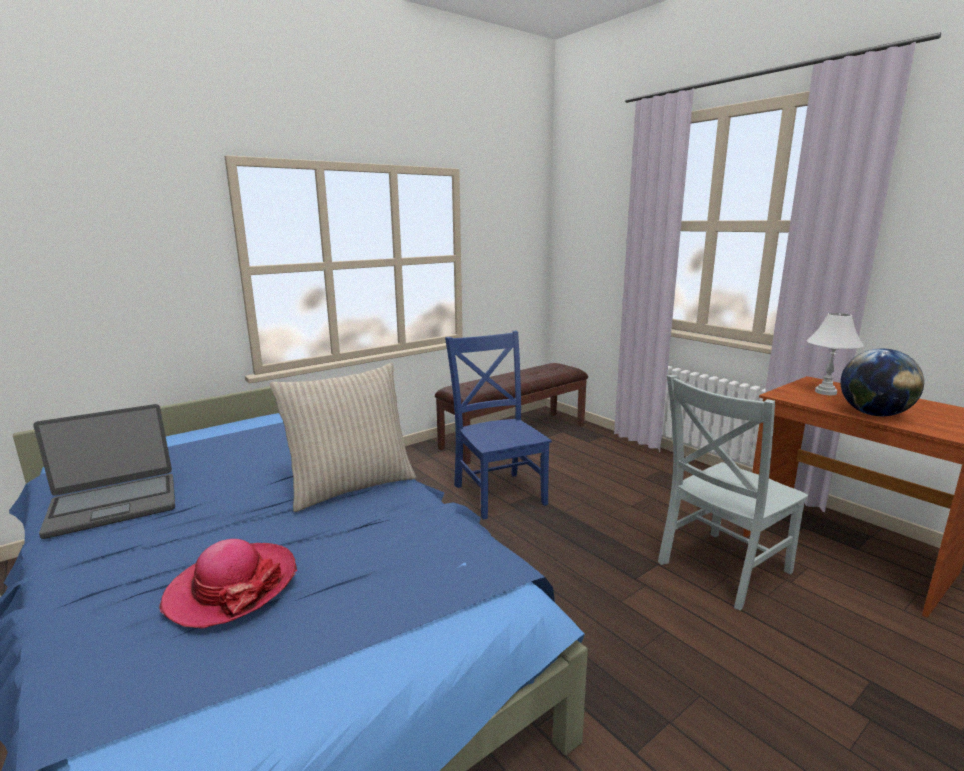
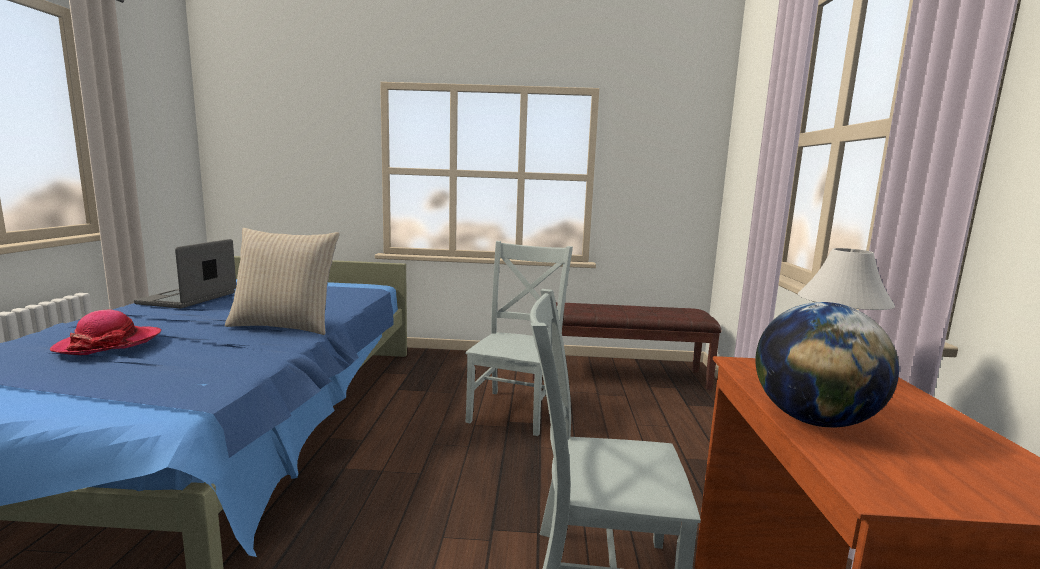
camera: 40 degrees right, 5 degrees down
laptop [33,404,175,539] -> laptop turned 90 degrees clockwise [134,239,236,308]
blue chair [445,331,552,520] -> grey chair [465,241,573,436]

